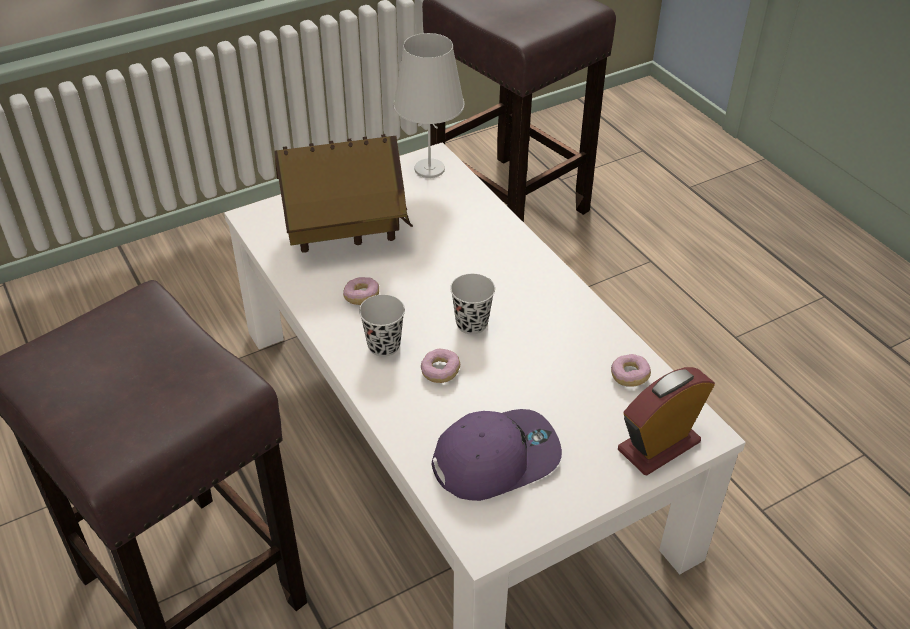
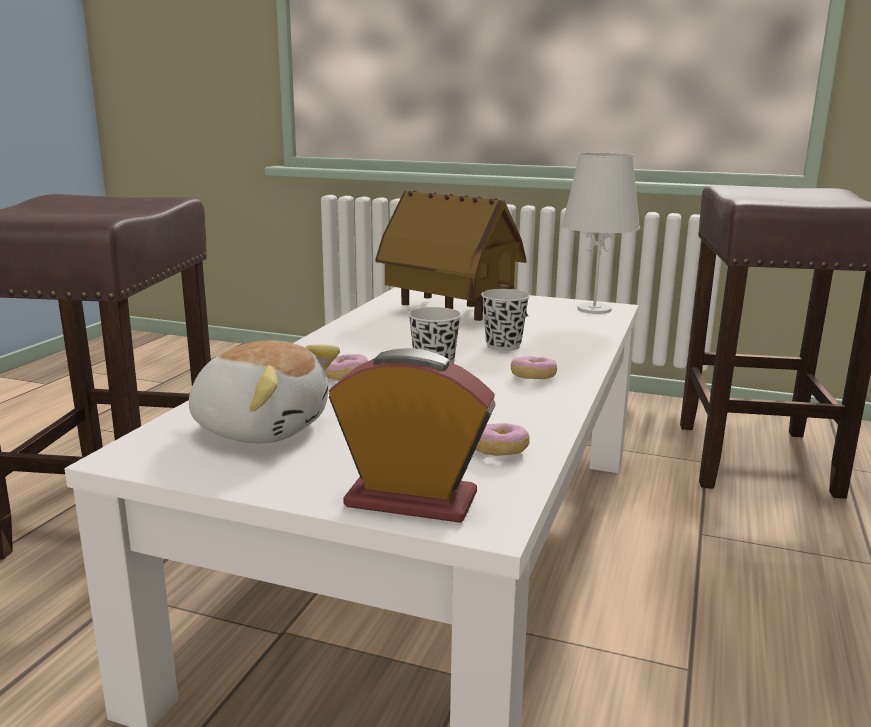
camera: 50 degrees right, 25 degrees down
donut [343,277,379,305] -> donut moved to [511,357,557,379]
black cup [359,294,405,357] -> black cup moved to [481,289,530,351]
purple cap [431,409,562,501] -> plush toy [189,340,340,443]

